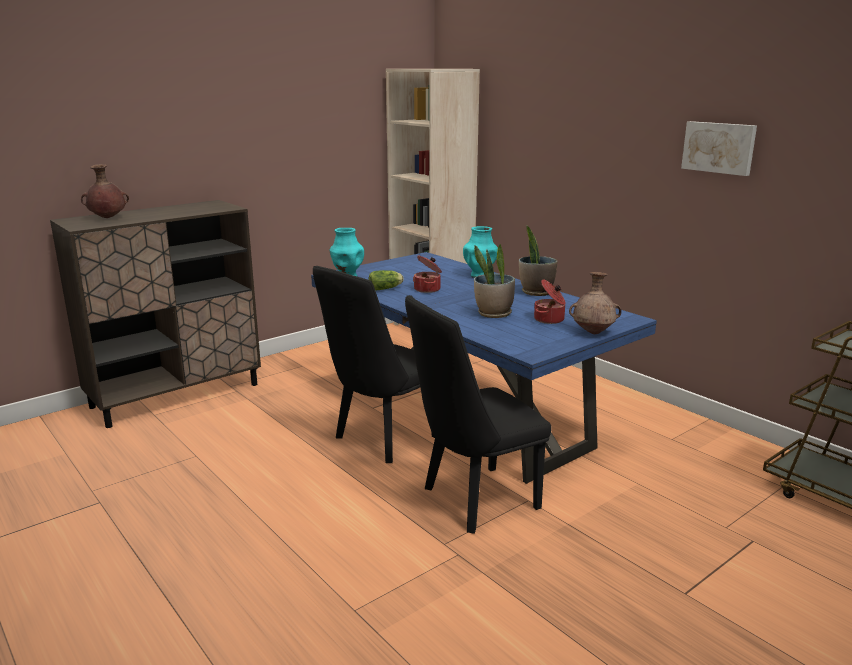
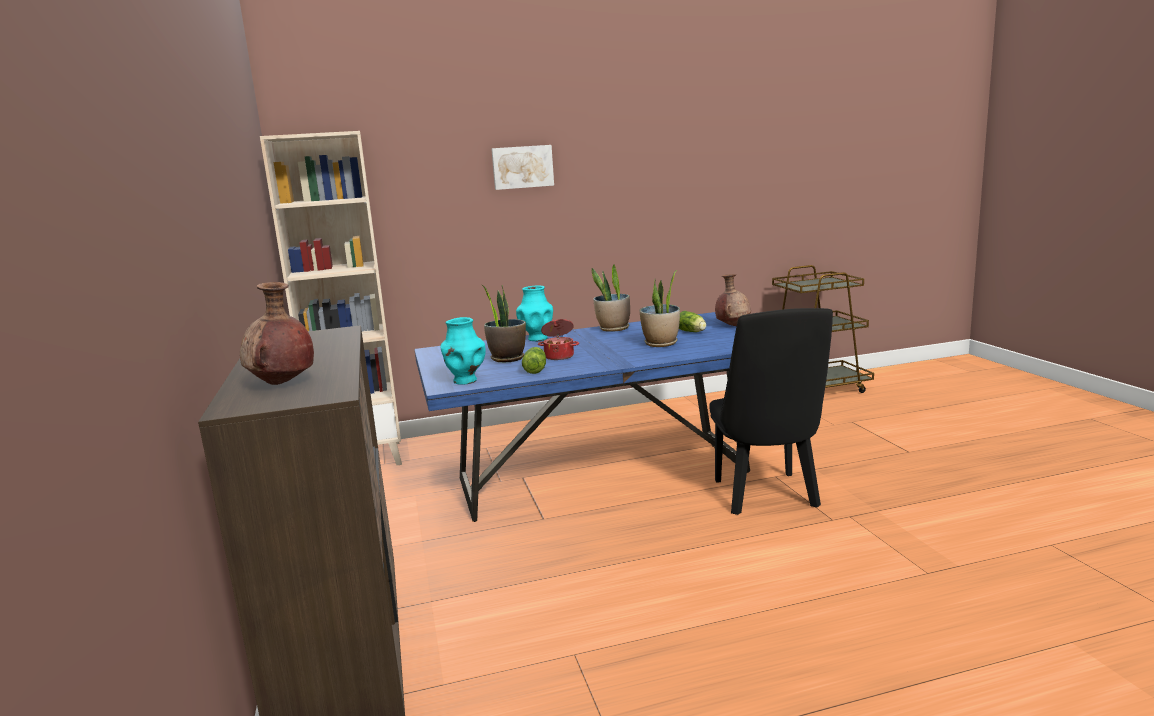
camera: 65 degrees left, 5 degrees down
black chair [313,266,435,463] -> none
cooking pot [534,279,565,324] -> lettuce [679,311,706,332]
picture [681,121,757,176] -> picture moved to [491,145,554,190]
none -> potted plant [482,285,526,362]

